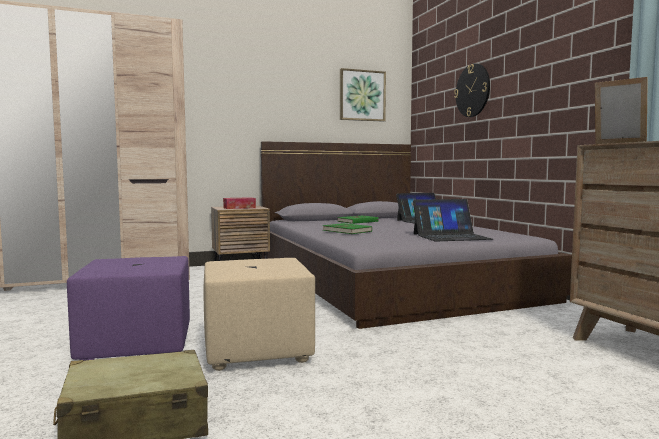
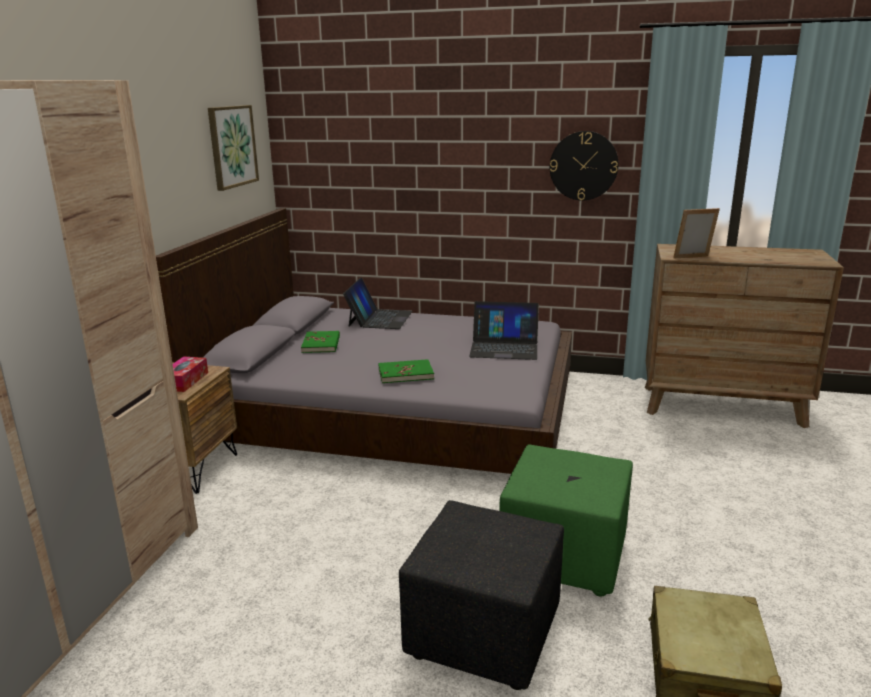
camera: 55 degrees left, 15 degrees up
purple ottoman [67,256,190,361] -> black ottoman [399,500,564,690]
beige ottoman [204,258,315,371] -> green ottoman [499,444,633,597]
laptop [413,199,493,241] -> laptop turned 75 degrees clockwise [469,301,539,360]
wall clock [454,63,490,117] -> wall clock moved to [550,131,618,200]

